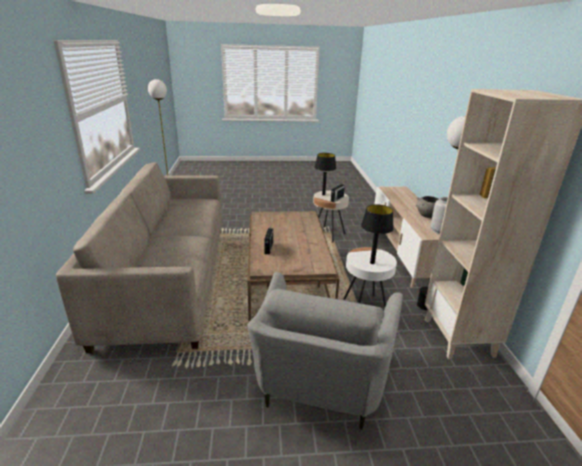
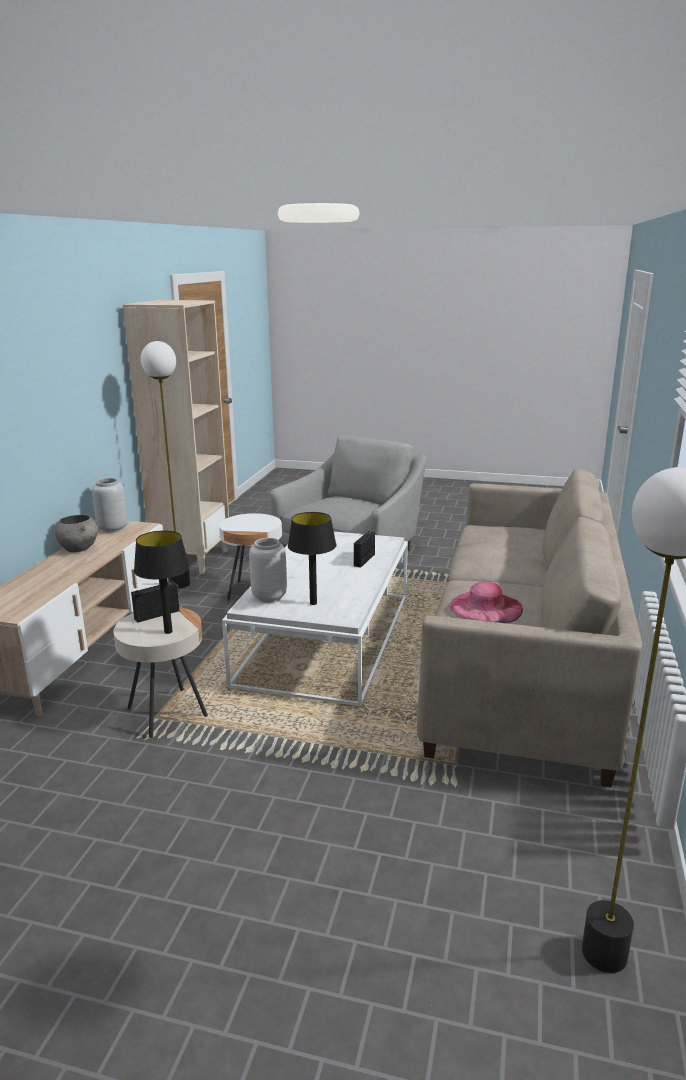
camera: 160 degrees left, 5 degrees down
brown coffee table [247,211,340,322] -> white coffee table [222,532,408,706]
black table lamp [361,204,394,264] -> black table lamp moved to [288,512,336,605]
none -> grey vase [249,538,287,603]
none -> pink hat [450,581,523,623]

